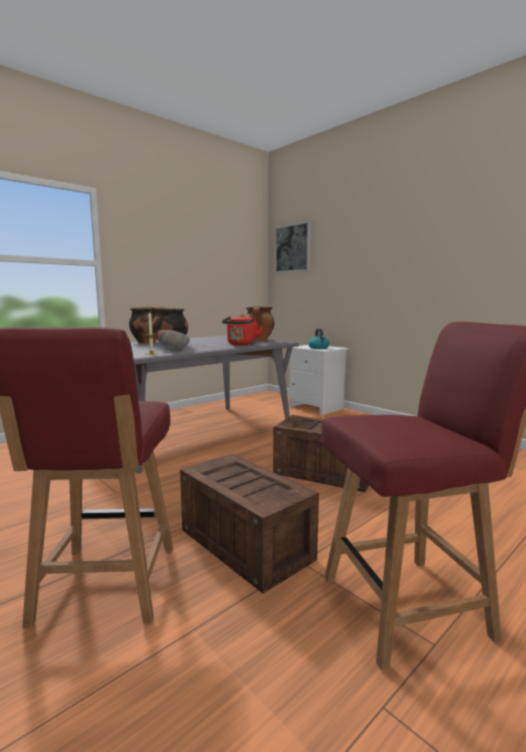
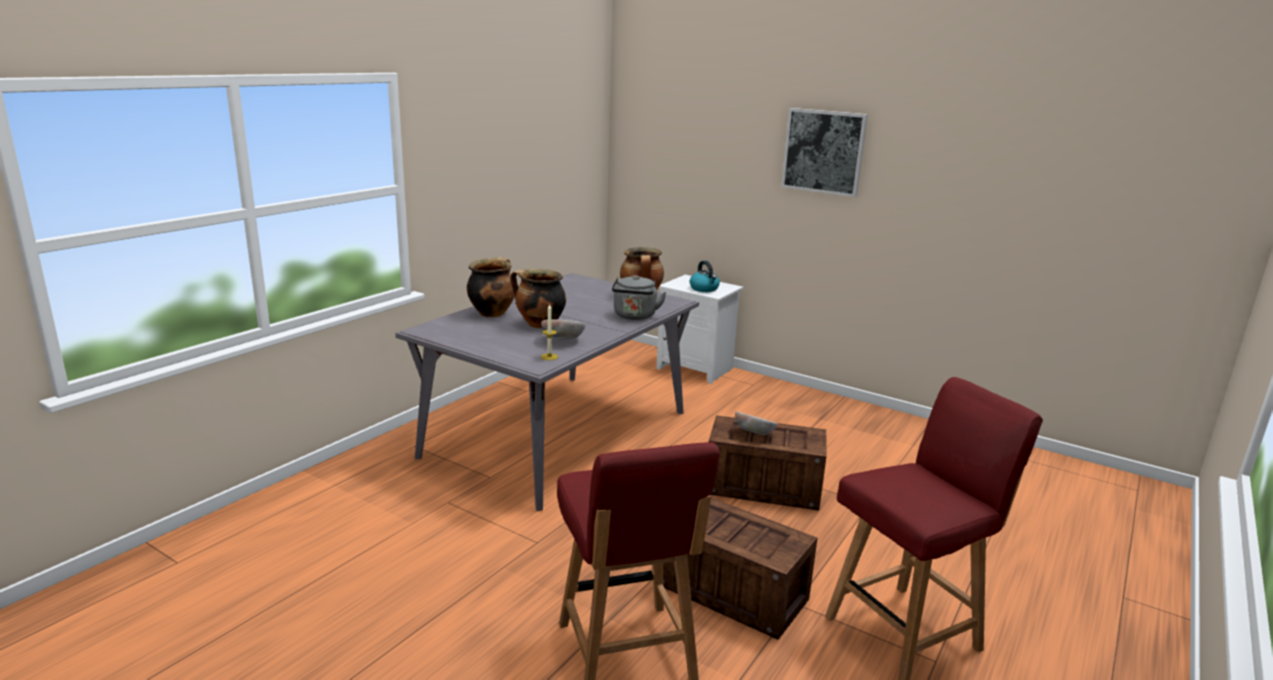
camera: 15 degrees left, 10 degrees up
red kettle [222,314,263,346] -> grey kettle [612,275,667,320]
picture [275,221,311,273] -> picture moved to [781,108,868,197]
none -> bowl [735,411,777,435]

